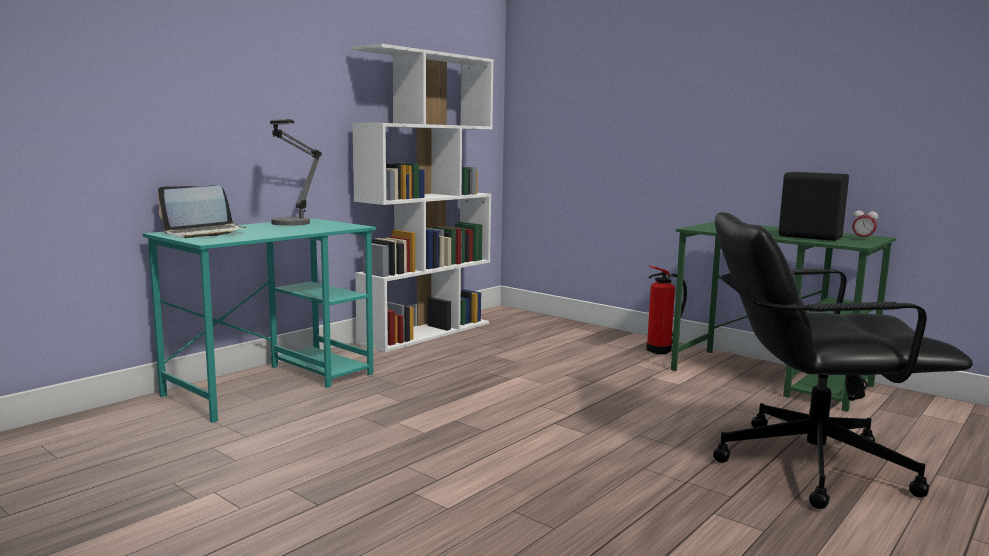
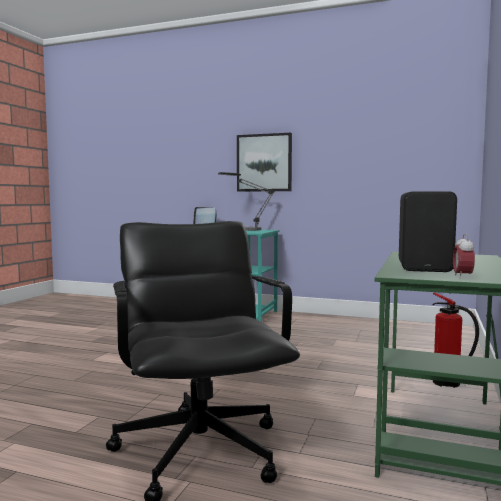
camera: 70 degrees right, 5 degrees down
white bookcase [351,44,494,353] -> none
none -> picture [237,133,292,192]

